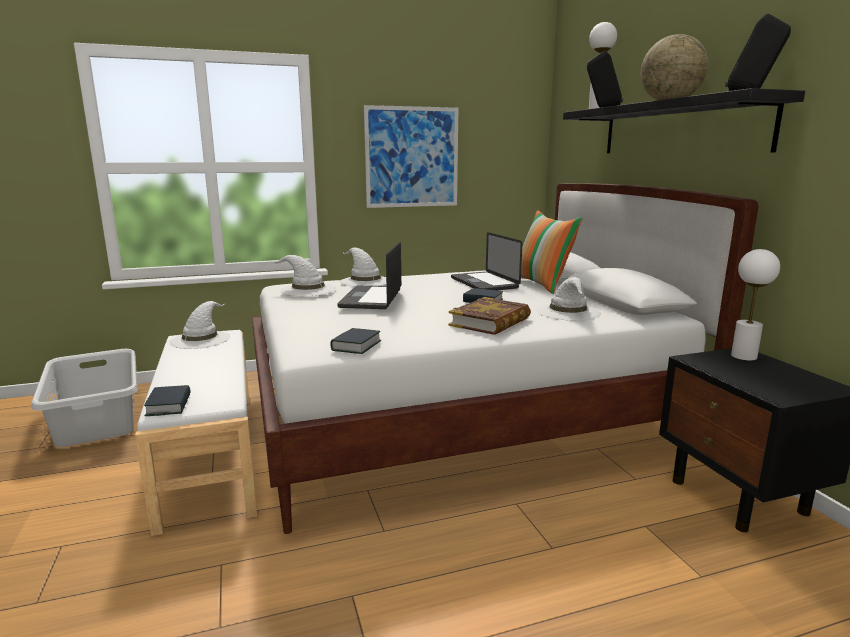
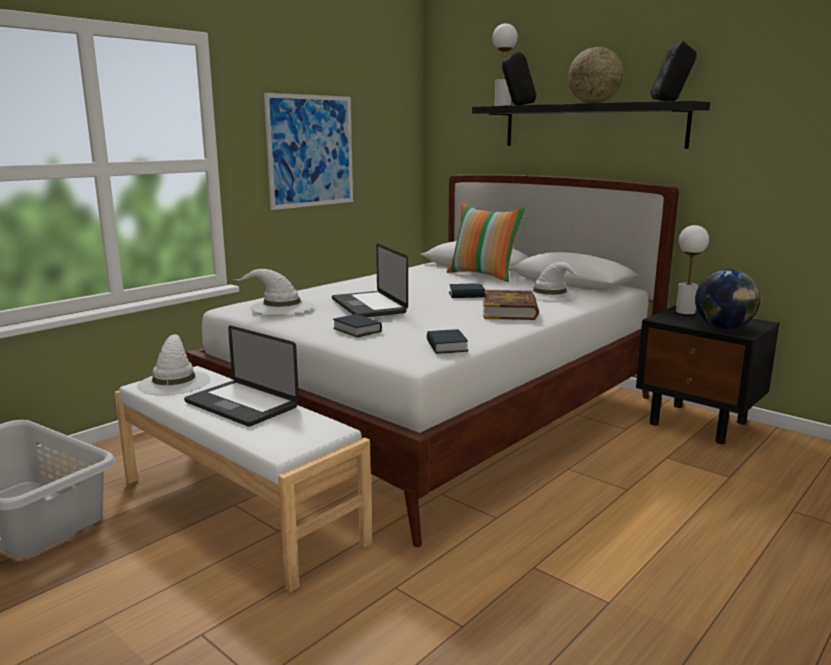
camera: 30 degrees left, 0 degrees up
book [144,385,191,416] -> book moved to [333,314,382,337]
white hat [340,248,386,287] -> none
laptop [451,232,523,290] -> laptop moved to [184,325,299,427]
none -> globe [695,270,760,329]

